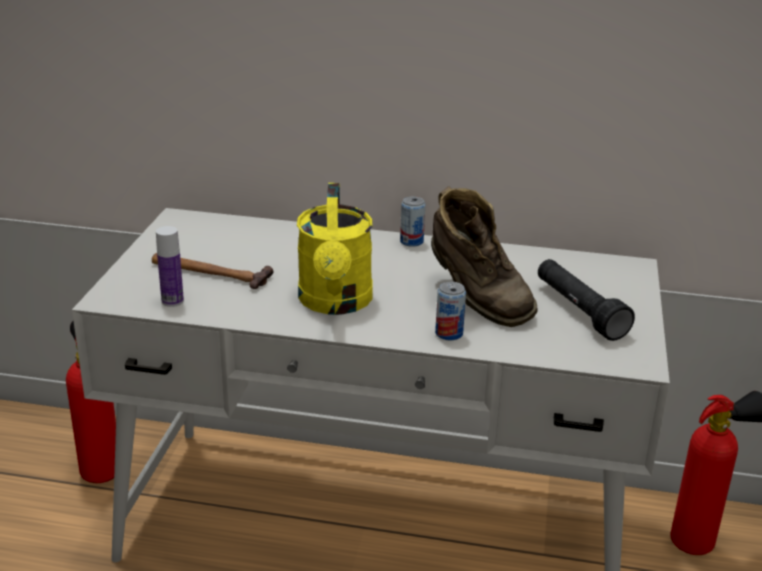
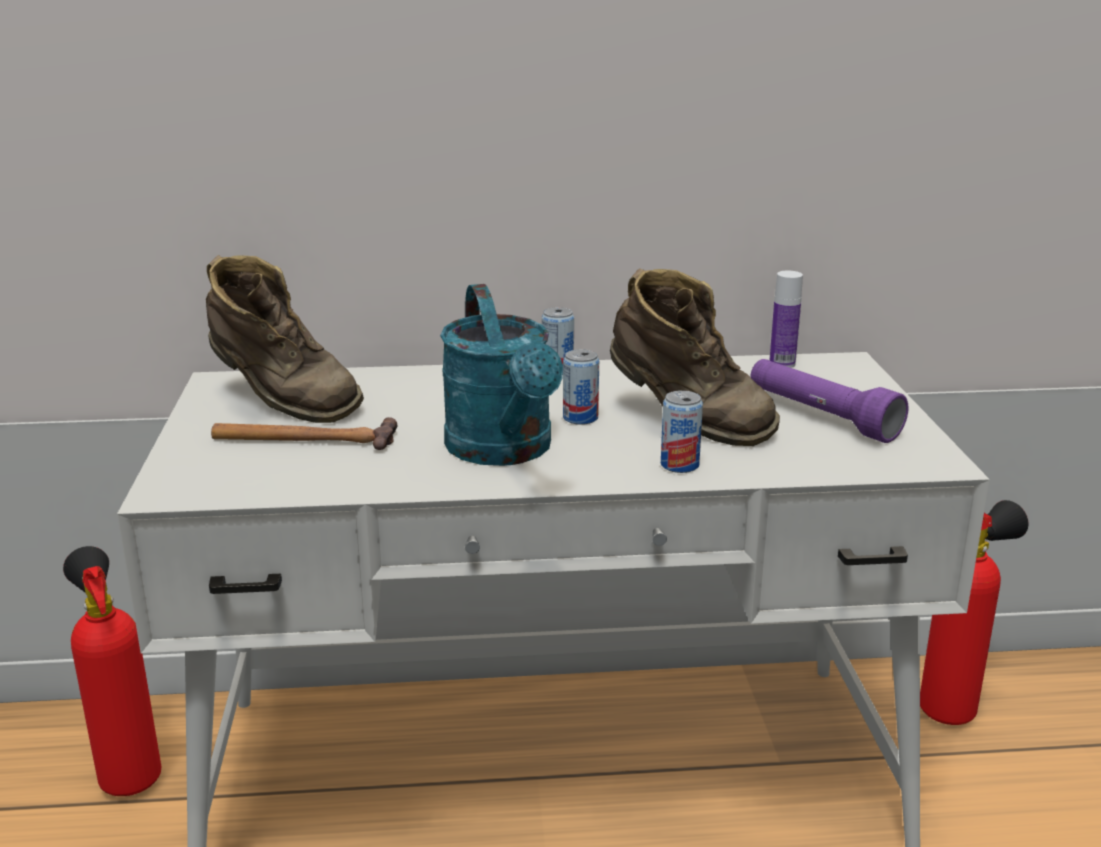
camera: 15 degrees left, 5 degrees down
bottle [156,226,184,307] -> bottle moved to [770,271,803,368]
yellow watering can [297,183,373,315] -> turquoise watering can [440,284,563,466]
black flashlight [538,259,635,341] -> purple flashlight [750,359,909,443]
none -> brown boot [206,255,364,423]
none -> can [563,349,599,425]

